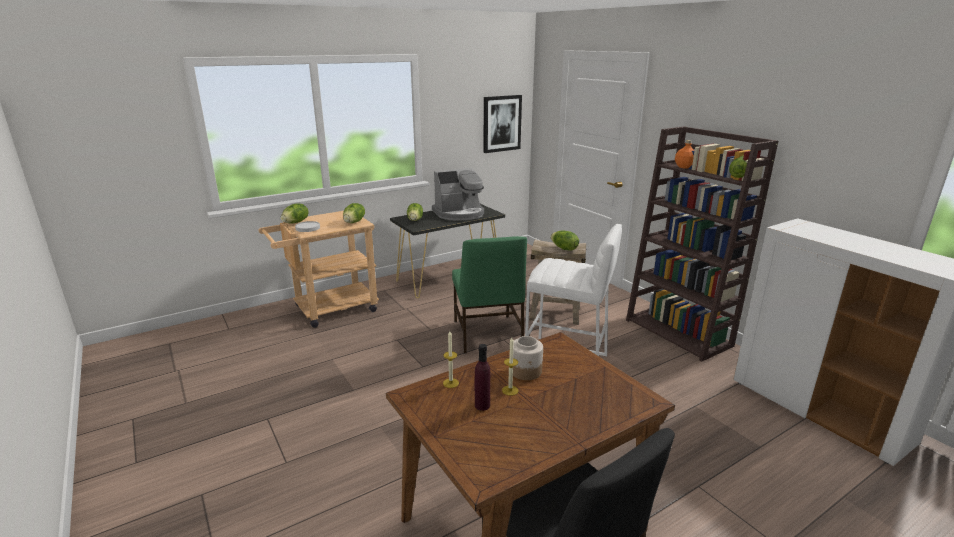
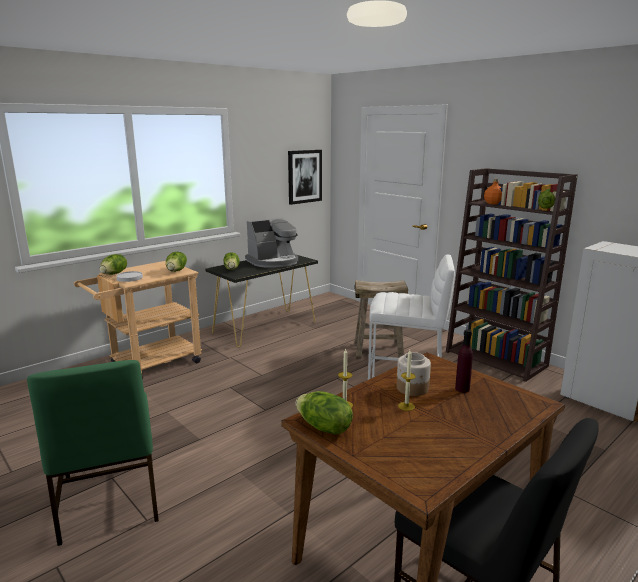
camera: 10 degrees left, 5 degrees down
green chair [452,236,527,353] -> green chair moved to [27,360,159,546]
purple bottle [475,344,490,411] -> purple bottle moved to [455,329,473,393]
lettuce [551,230,579,251] -> lettuce moved to [296,391,353,434]

